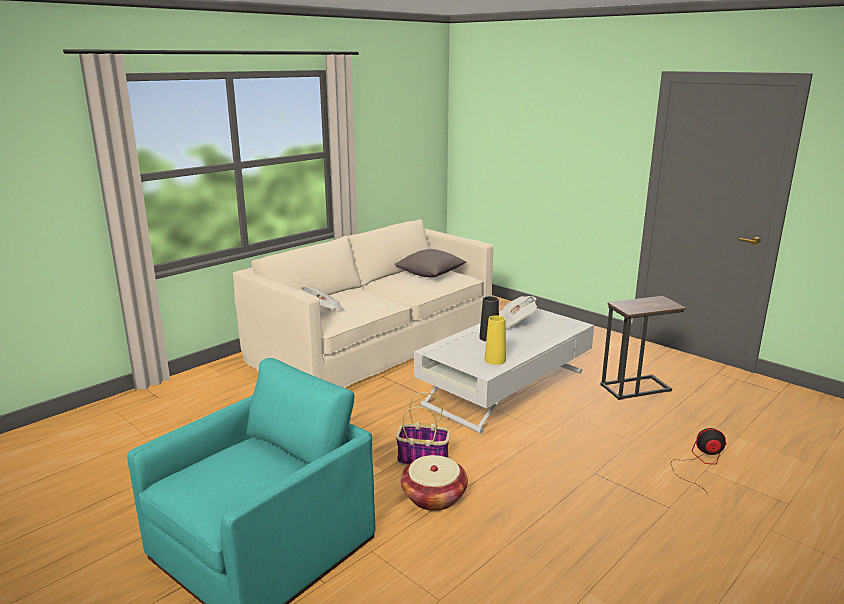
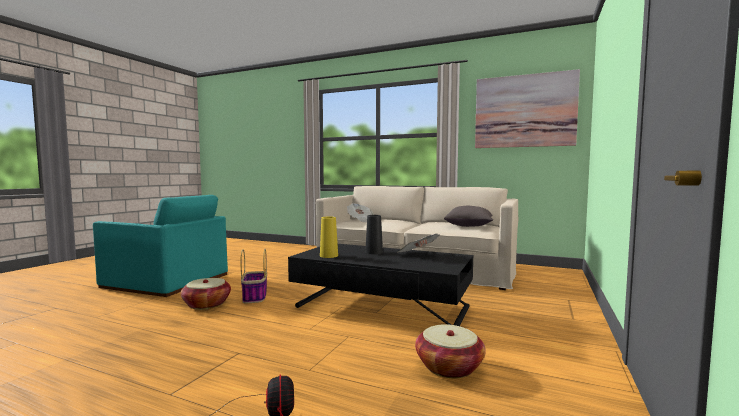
camera: 70 degrees right, 15 degrees down
white coffee table [414,308,594,434] -> black coffee table [288,244,473,326]
brown side table [600,296,686,400] -> basket [415,324,486,379]
none -> picture [475,69,580,148]

